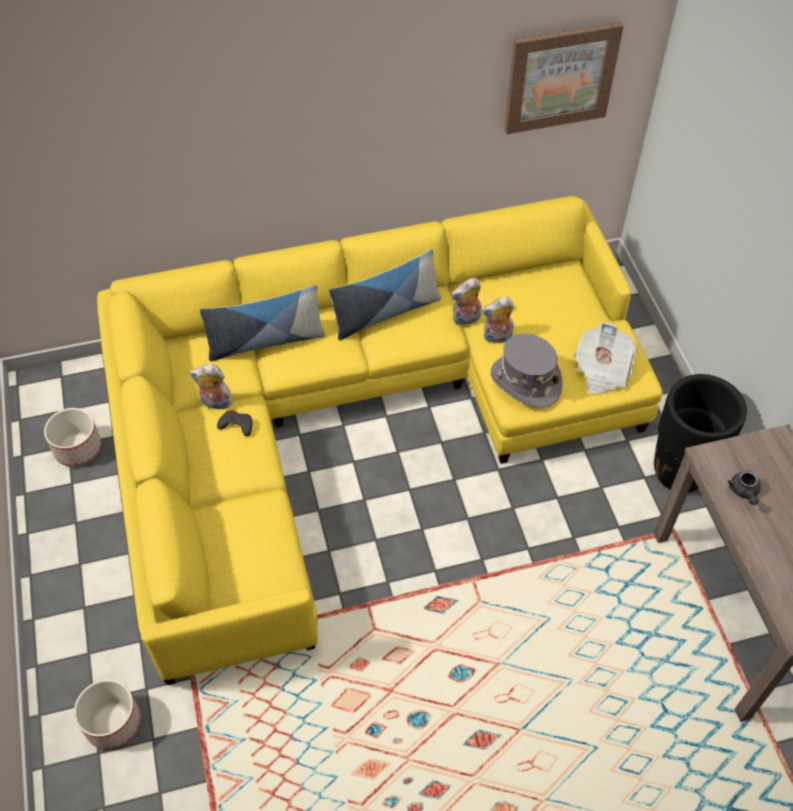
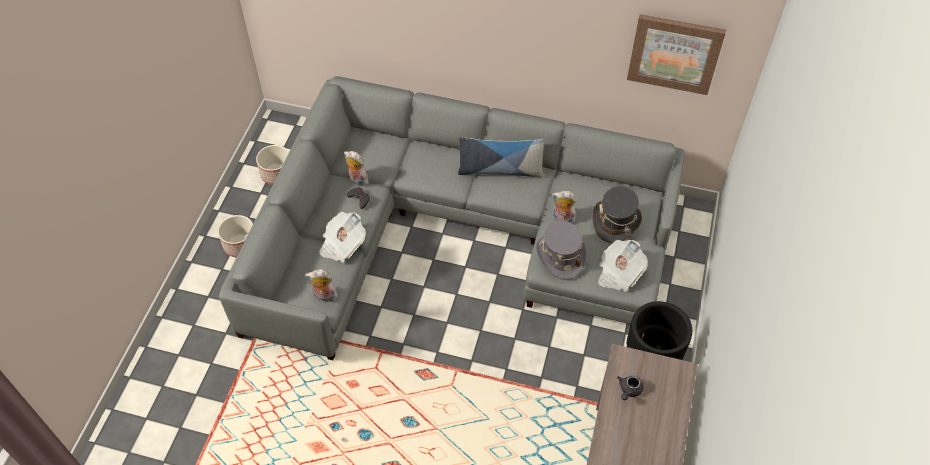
camera: 30 degrees right, 0 degrees up
planter [74,679,141,749] -> planter moved to [218,215,253,258]
yellow sofa [97,196,663,685] -> grey sofa [219,76,685,360]
pillow [200,285,325,361] -> none
plush toy [451,278,481,326] -> plush toy moved to [305,269,337,302]
none -> newspaper [319,212,366,262]
none -> grey hat [592,186,642,243]

